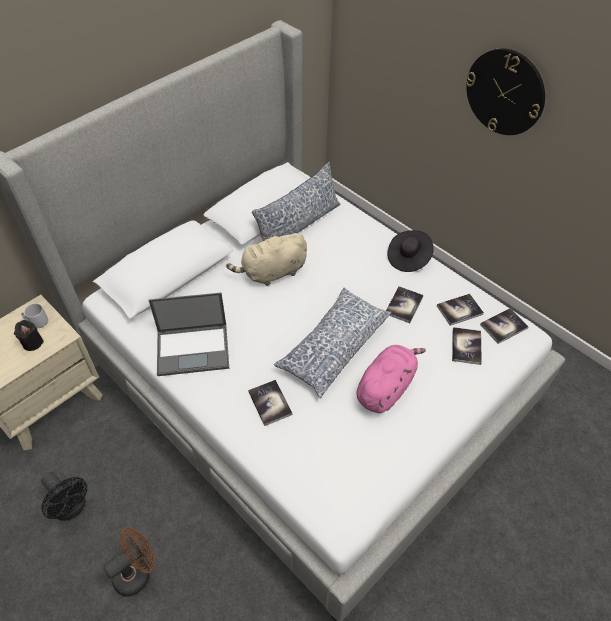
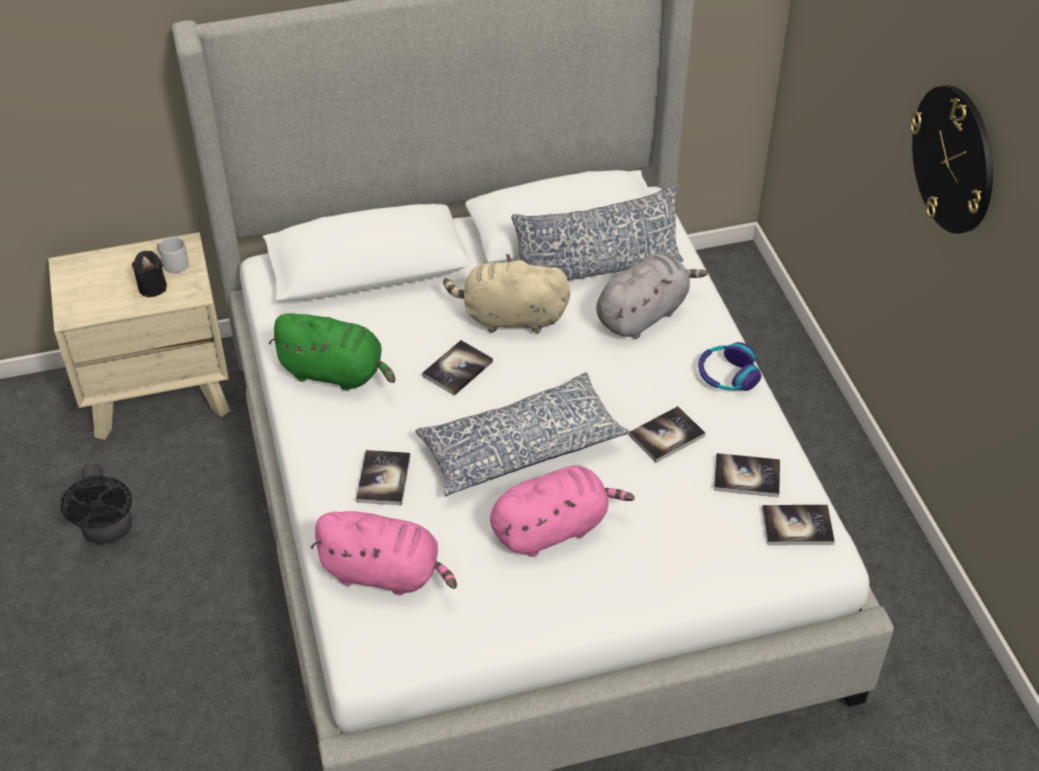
camera: 30 degrees right, 5 degrees down
brown fan [103,527,155,597] -> none
laptop [149,293,229,376] -> green plush toy [269,313,395,391]
black hat [387,230,434,272] -> headphones [698,342,761,391]
book [452,327,482,365] -> book moved to [422,340,493,396]
none -> pink plush toy [311,511,457,595]
none -> grey plush toy [596,253,708,339]

